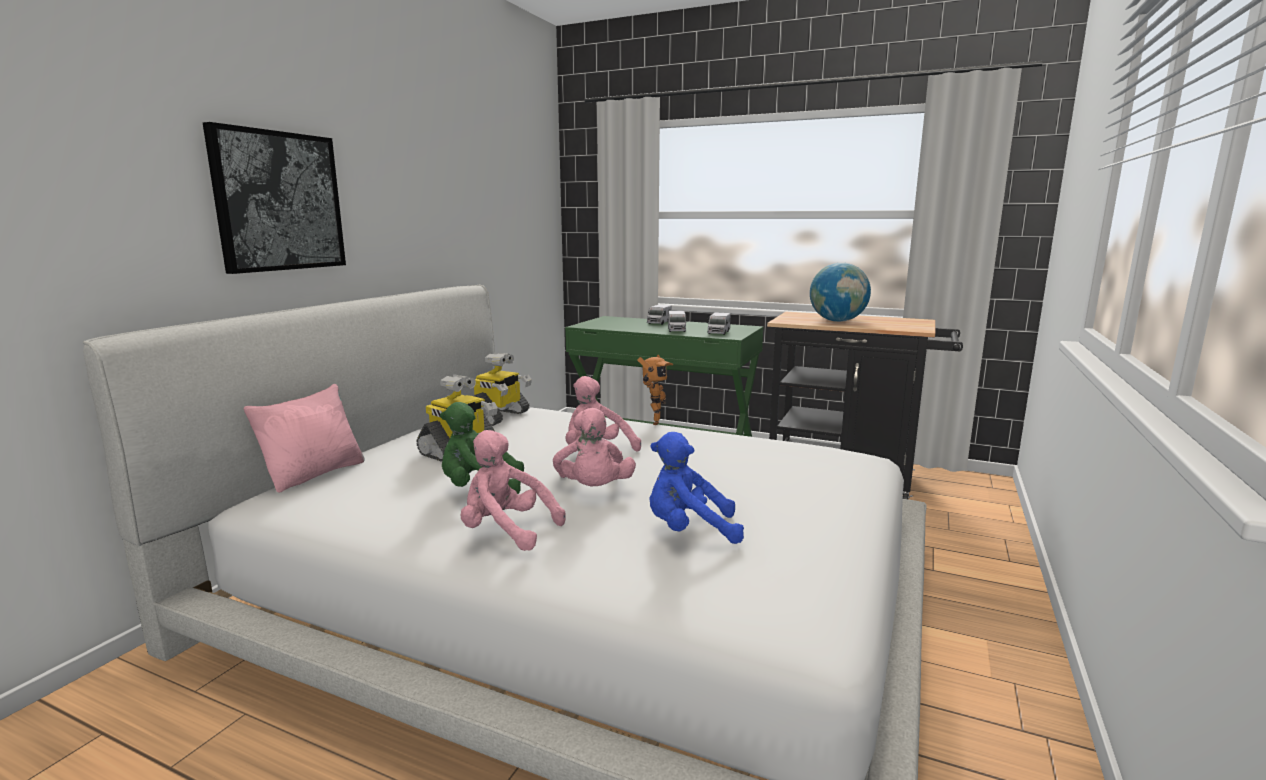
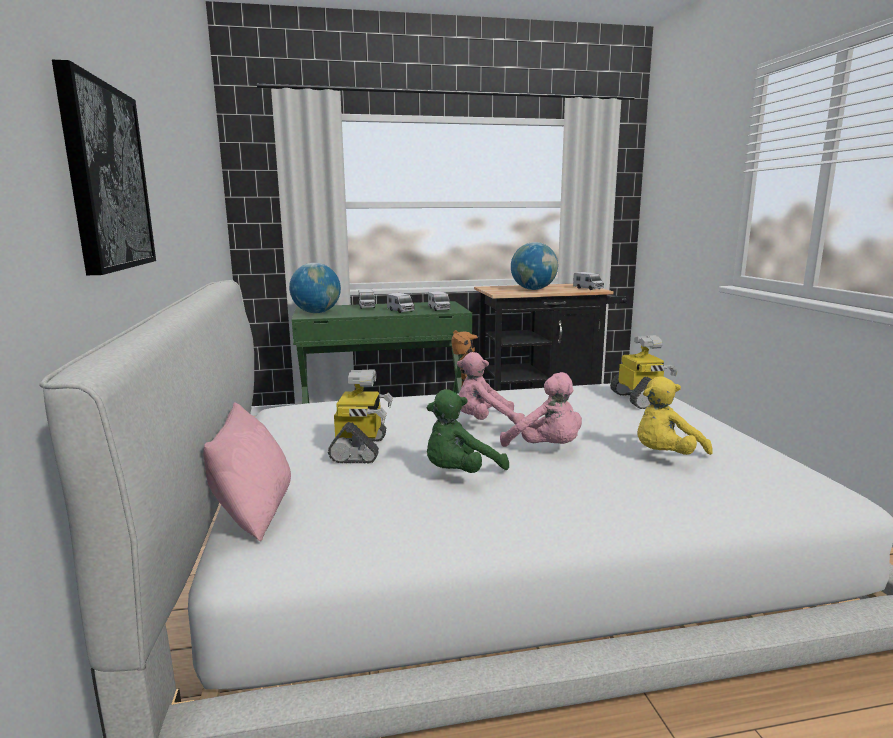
camera: 35 degrees left, 0 degrees up
pink plush toy [461,430,566,551] -> none
toy robot [474,352,532,426] -> toy robot moved to [610,335,678,409]
blue plush toy [650,432,744,544] -> yellow plush toy [637,376,713,455]
none -> globe [289,263,341,313]
none -> toy truck [573,272,604,290]

